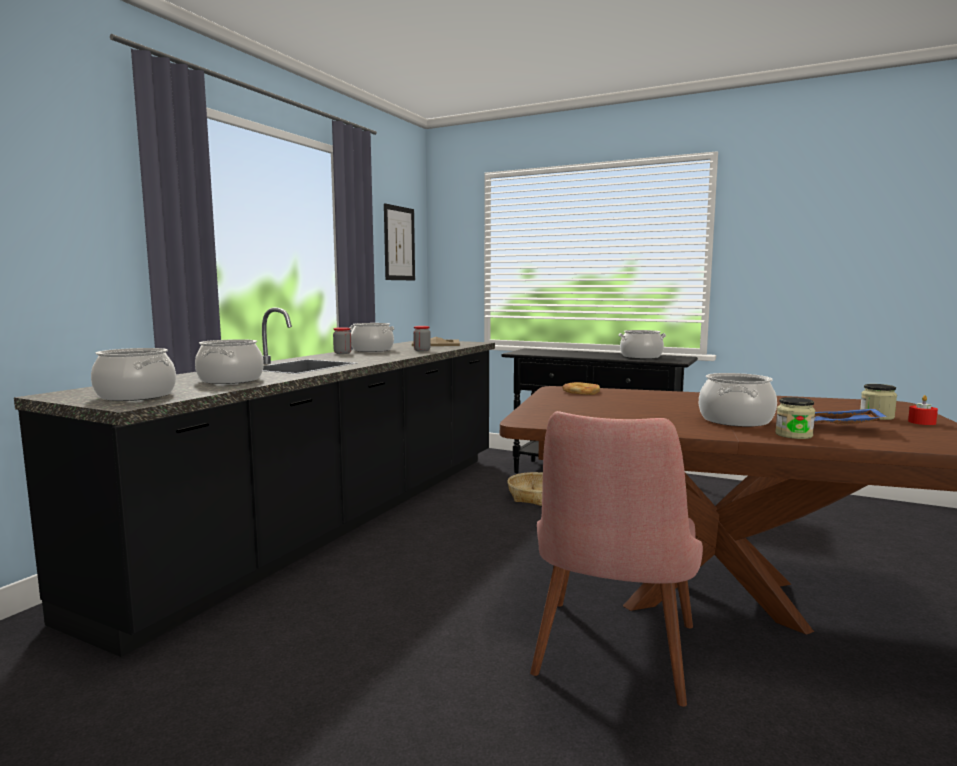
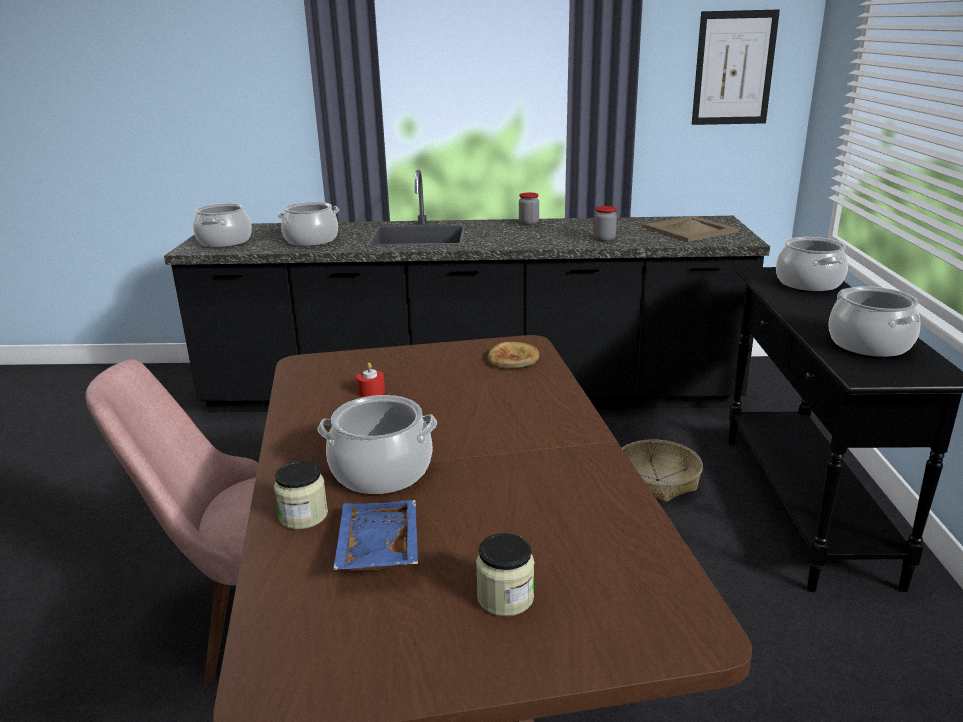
camera: 65 degrees right, 15 degrees up
cooking pot [350,323,394,352] -> cooking pot moved to [776,237,848,291]
red candle [908,395,938,425] -> red candle moved to [357,362,385,397]

